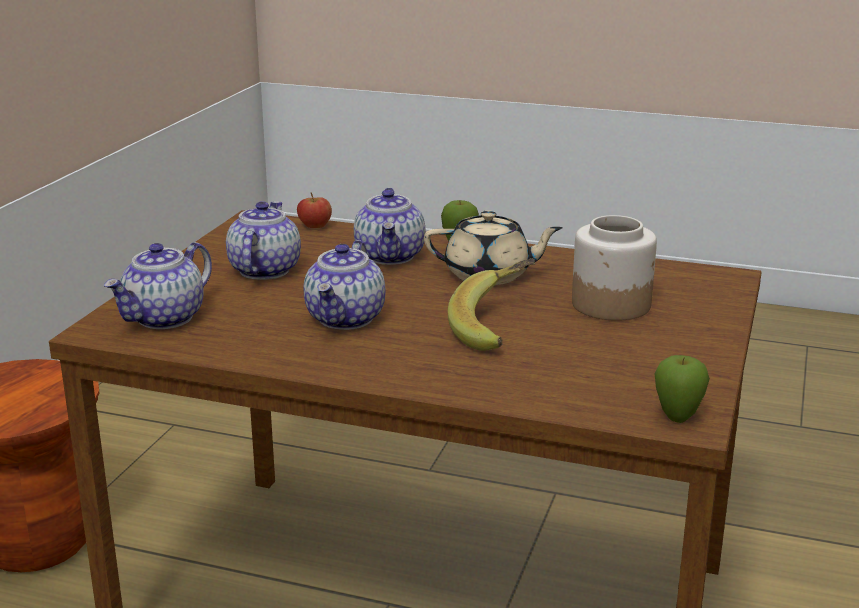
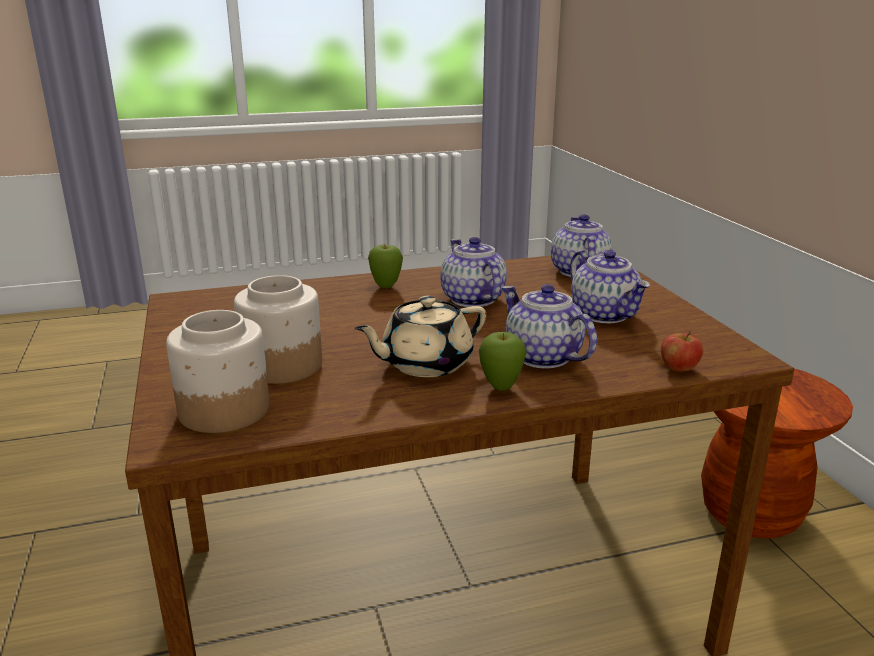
camera: 145 degrees right, 0 degrees up
banana [448,258,536,351] -> none
apple [655,355,710,423] -> apple moved to [368,244,403,288]
none -> jar [166,310,269,433]

